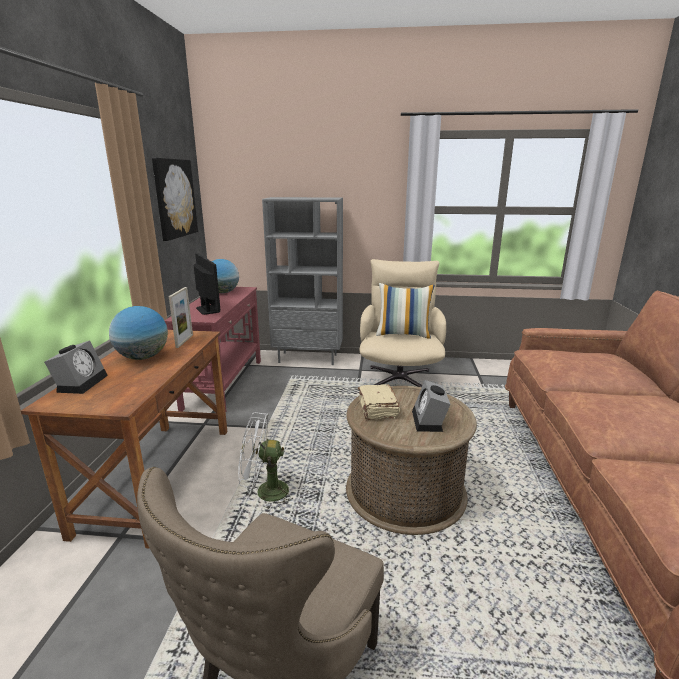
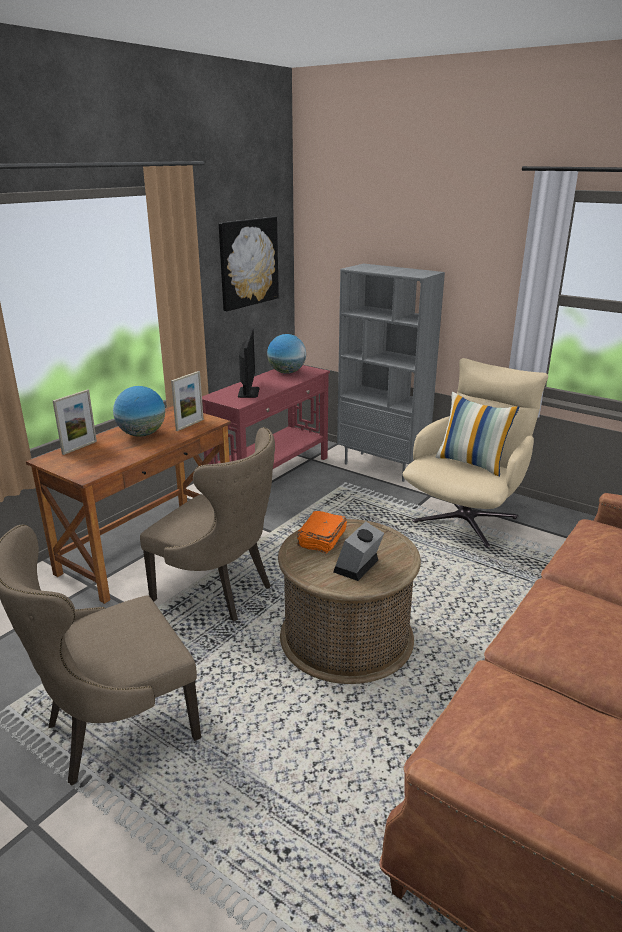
camera: 30 degrees right, 5 degrees up
alarm clock [44,340,108,394] -> picture frame [53,389,97,455]
white fan [238,412,293,510] -> beige chair [140,427,275,621]
beige book [358,384,400,420] -> orange book [297,511,347,554]

